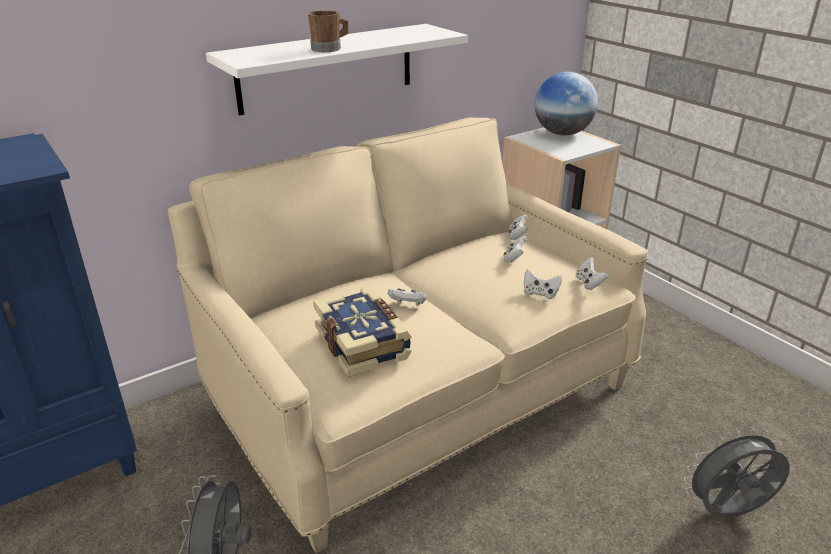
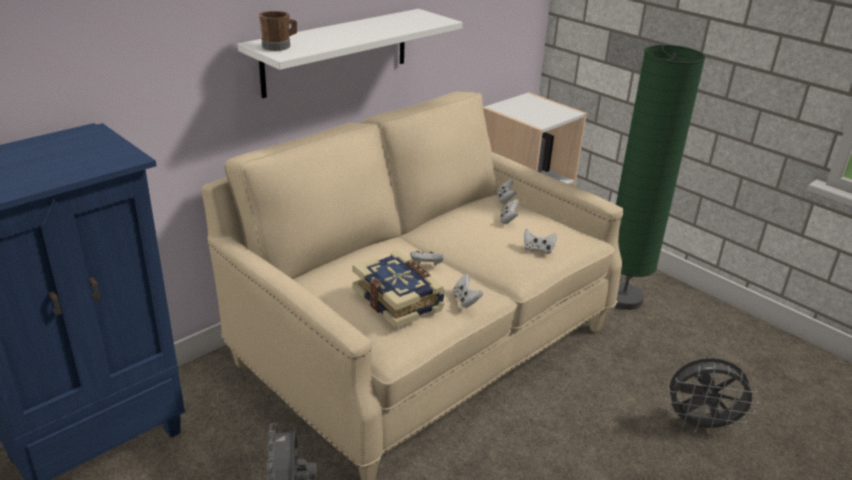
camera: 10 degrees left, 0 degrees up
brown mug [308,10,348,52] -> brown mug moved to [259,11,297,51]
globe [535,72,598,135] -> none
white game controller [576,258,608,290] -> white game controller moved to [452,274,483,308]
grey fan [684,427,790,517] -> grey fan turned 150 degrees counterclockwise [665,358,759,434]
none -> green floor lamp [615,45,705,310]

